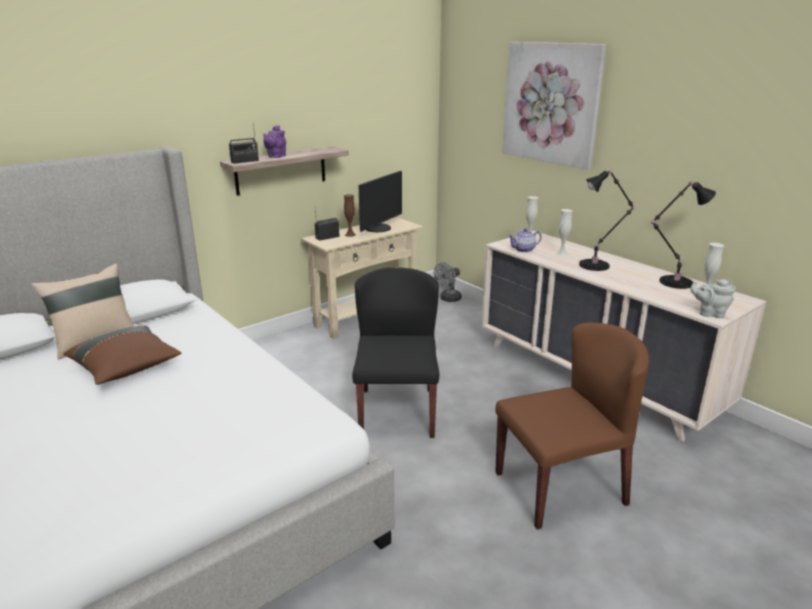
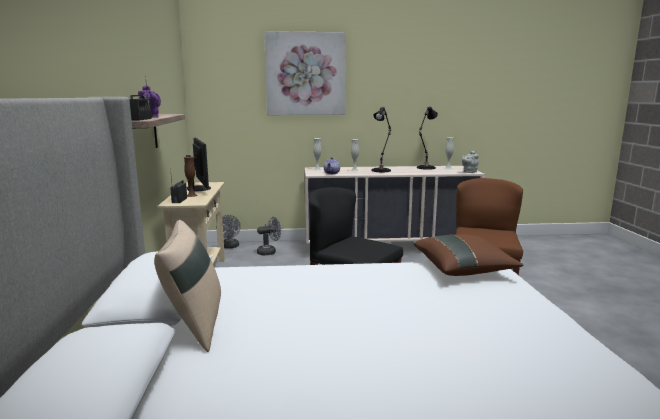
camera: 55 degrees left, 10 degrees down
brown pillow [64,326,182,385] -> brown pillow moved to [414,235,523,276]
none -> grey fan [257,217,281,255]

